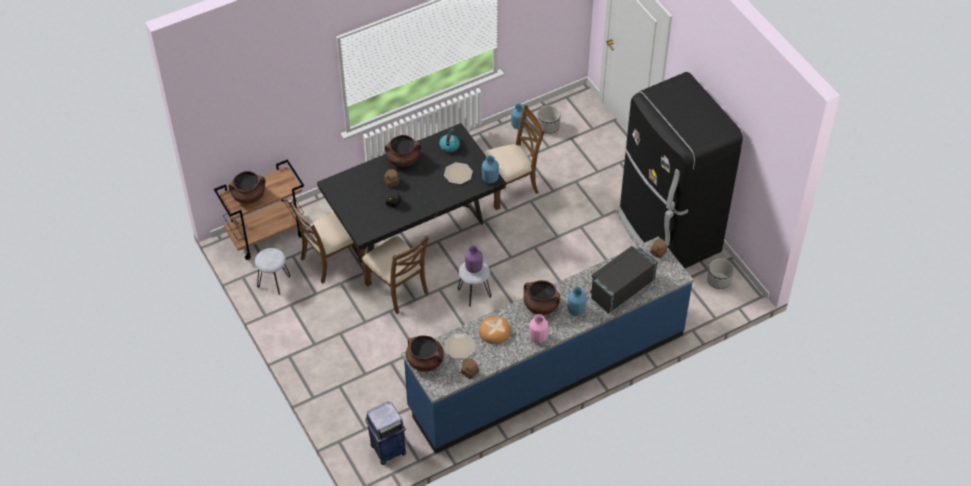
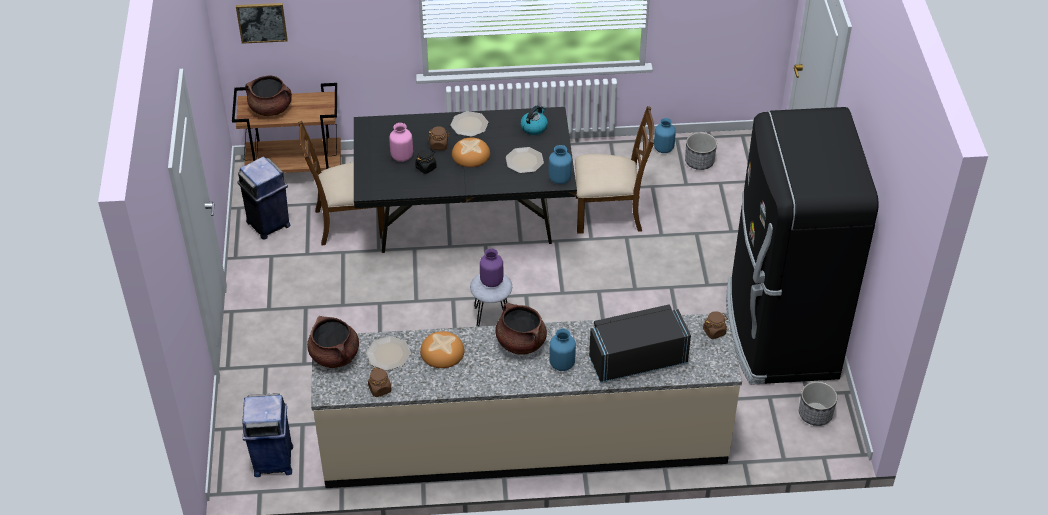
camera: 25 degrees right, 5 degrees down
grey stool [255,248,290,295] -> blue trash can [237,156,291,240]
brown chair [362,235,429,314] -> none
brown cooking pot [385,135,421,167] -> plate [451,111,489,137]
blue counter [401,236,693,454] -> beige counter [311,313,742,488]
pink vase [529,314,548,343] -> pink vase moved to [389,123,413,162]
none -> picture [236,3,288,44]
none -> bread [452,138,490,167]

